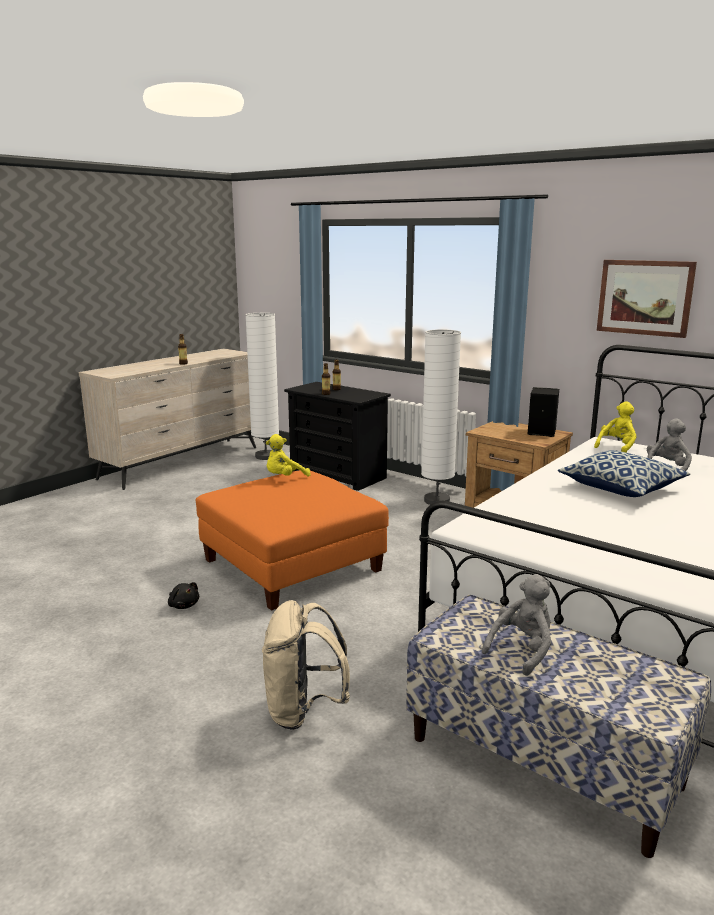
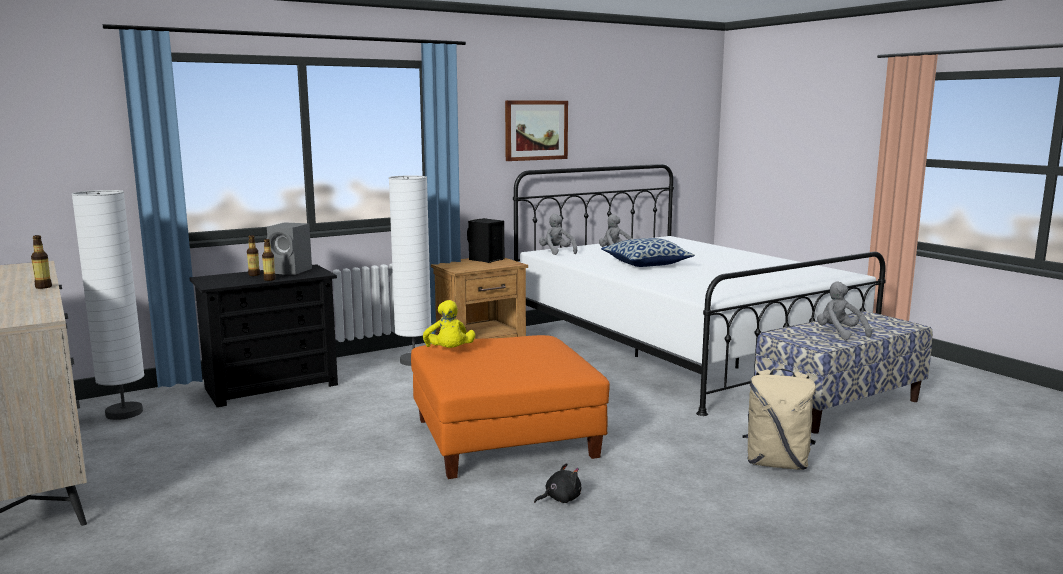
camera: 70 degrees left, 5 degrees down
yellow plush toy [594,401,637,452] -> grey plush toy [539,214,577,255]
none -> grey speaker [267,222,312,275]

